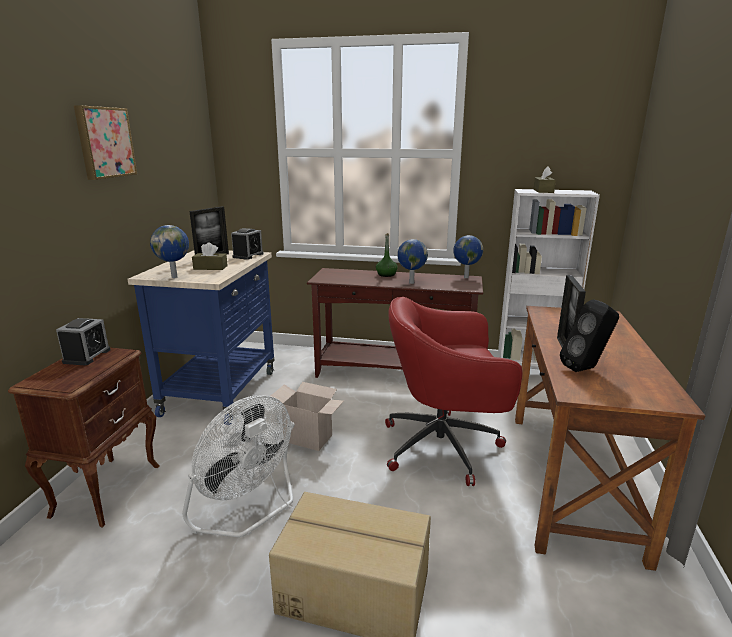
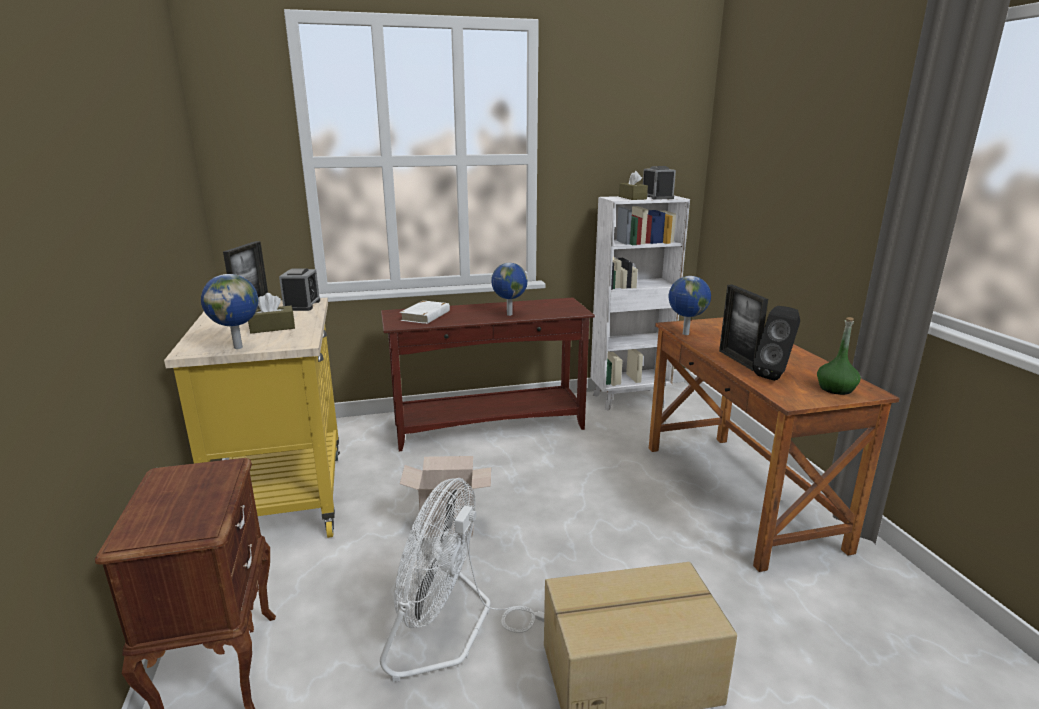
camera: 25 degrees left, 0 degrees up
alarm clock [56,318,110,365] -> alarm clock moved to [643,166,676,200]
picture [74,105,137,180] -> none
blue cart [128,250,274,425] -> yellow cart [164,298,340,538]
green bottle [376,233,398,277] -> green bottle moved to [817,317,861,395]
red office chair [385,297,523,486] -> none
globe [453,235,483,278] -> globe moved to [669,276,711,335]
none -> white book [400,301,450,324]

